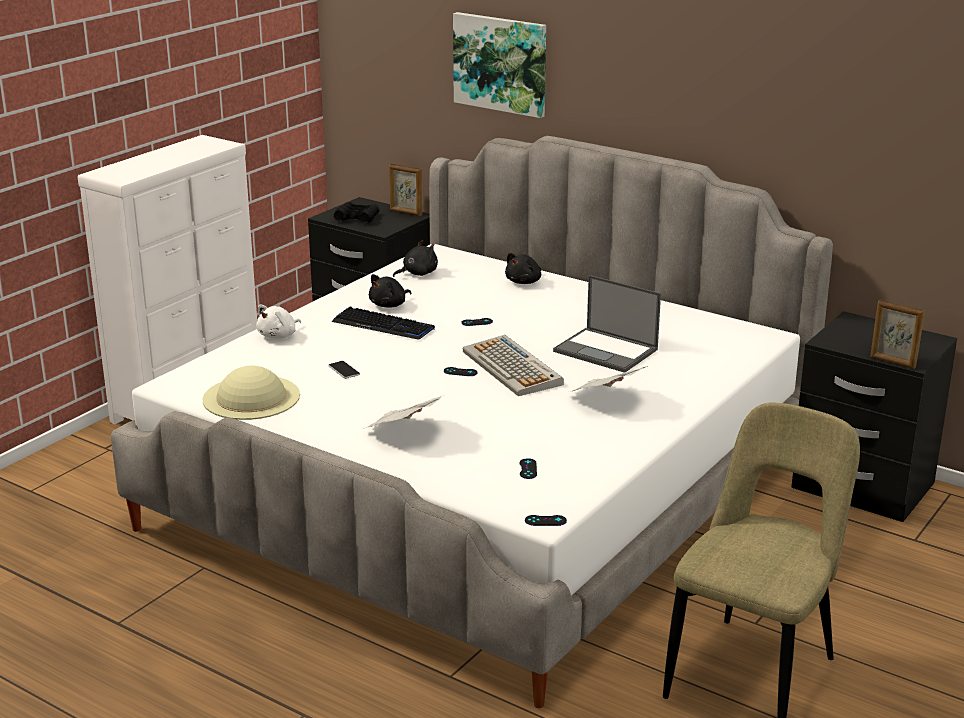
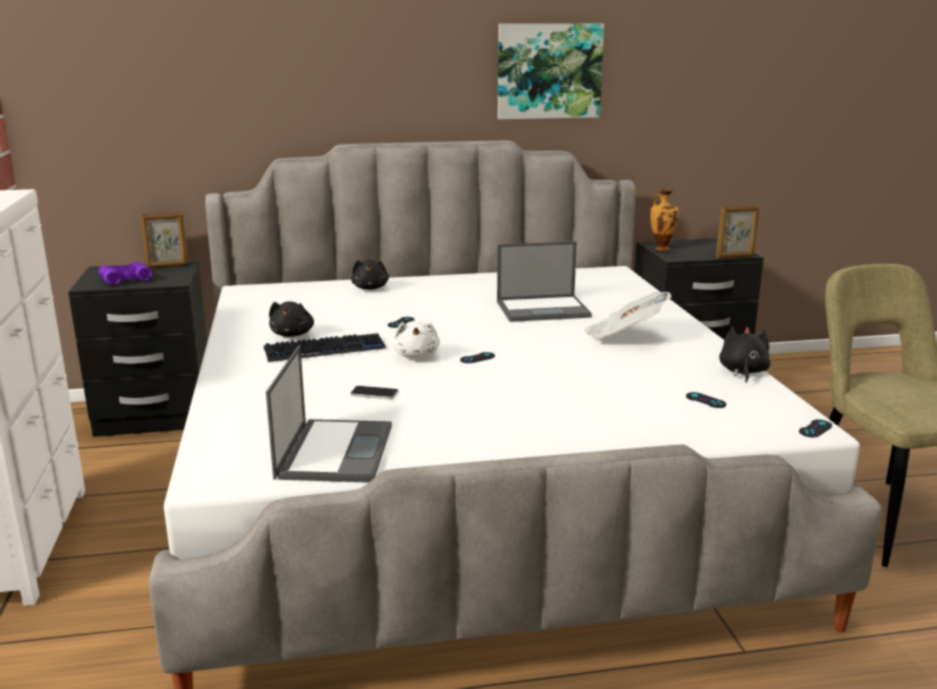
camera: 45 degrees left, 5 degrees down
beige hat [203,366,300,420] -> laptop [266,345,392,483]
white plush toy [256,304,301,339] -> white plush toy moved to [393,321,440,359]
black binoculars [334,202,379,224] -> purple binoculars [98,262,152,285]
newspaper [363,395,444,429] -> none
black plush toy [393,240,438,277] -> black plush toy moved to [719,327,770,383]
picture [453,12,546,118] -> picture moved to [498,24,604,119]
keyboard [463,335,564,396] -> none
none -> vase [650,189,679,251]

